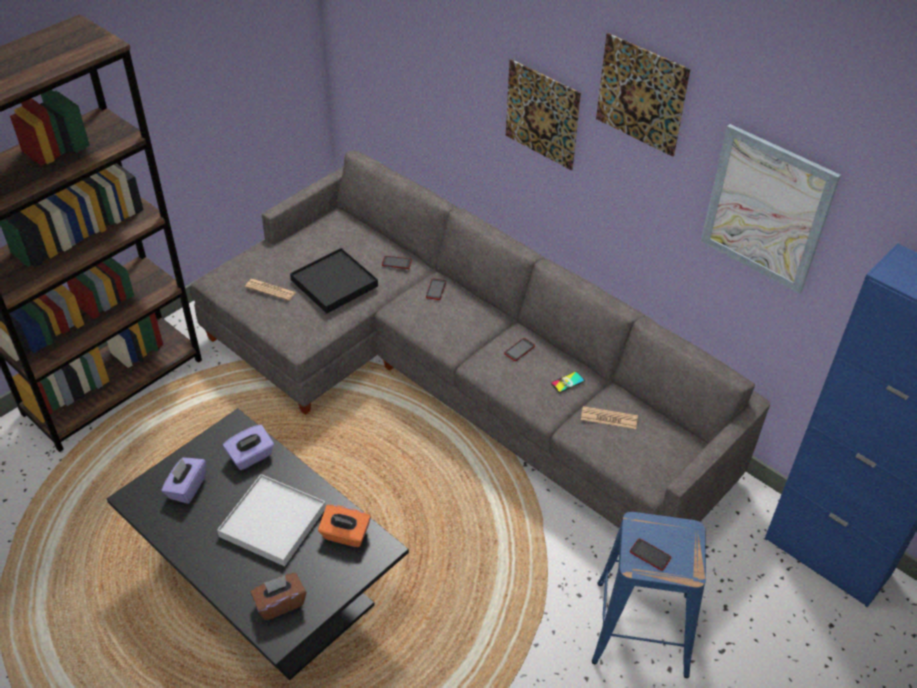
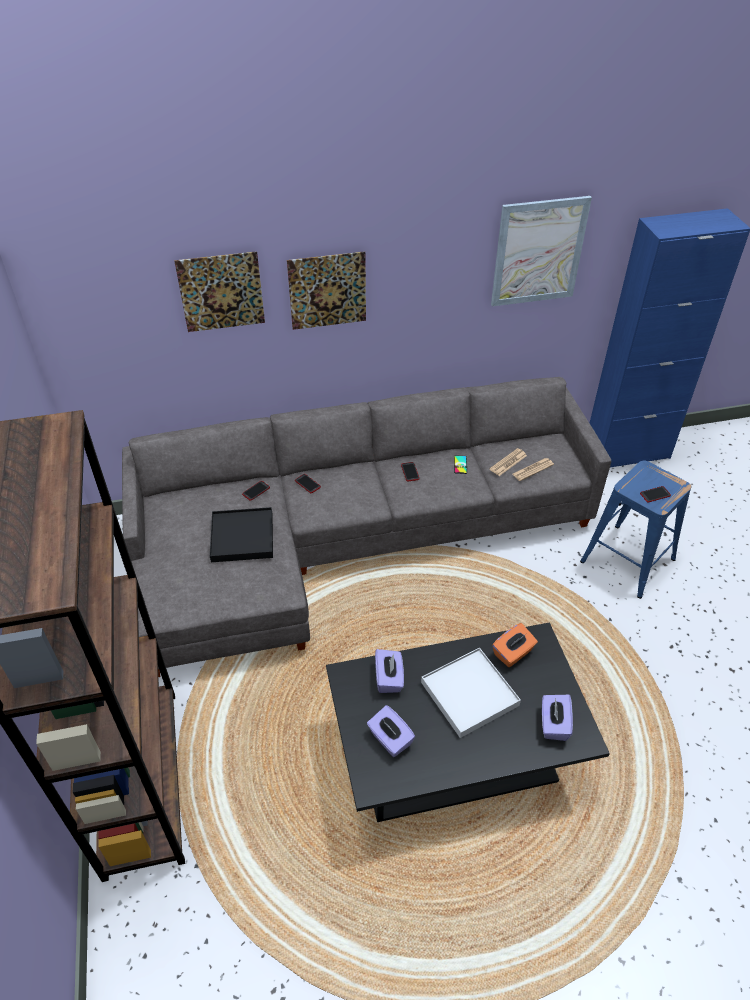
camera: 55 degrees left, 0 degrees up
newspaper [245,279,296,301] -> newspaper moved to [512,458,554,481]
brown tissue box [251,573,306,620] -> purple tissue box [542,695,573,741]
picture [596,33,691,157] -> picture moved to [174,251,265,332]

